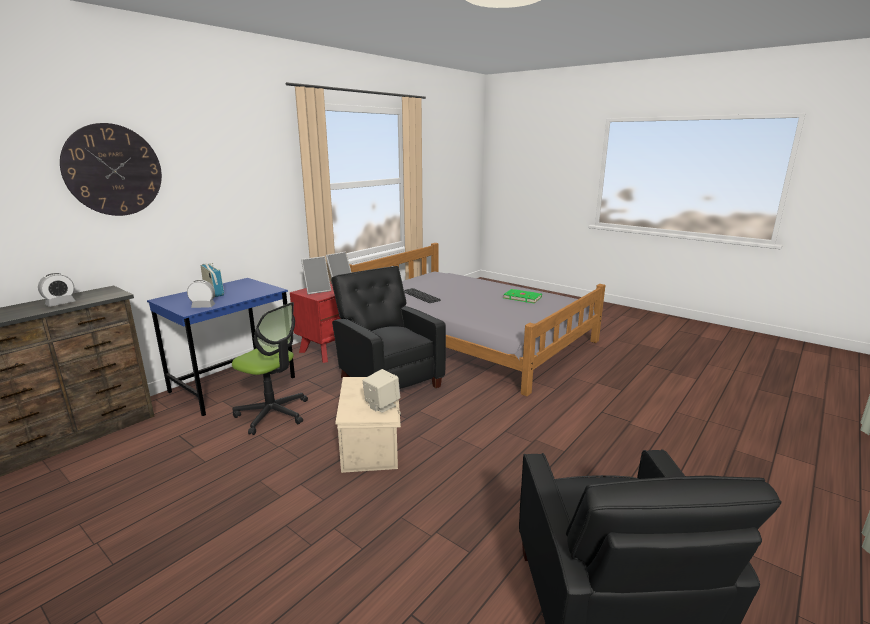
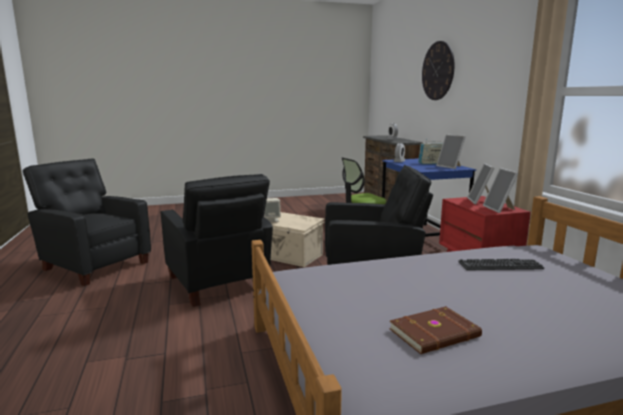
camera: 125 degrees right, 5 degrees down
green book [503,289,542,303] -> brown book [389,306,482,354]
none -> black armchair [160,174,273,307]
none -> picture frame [436,134,466,169]

